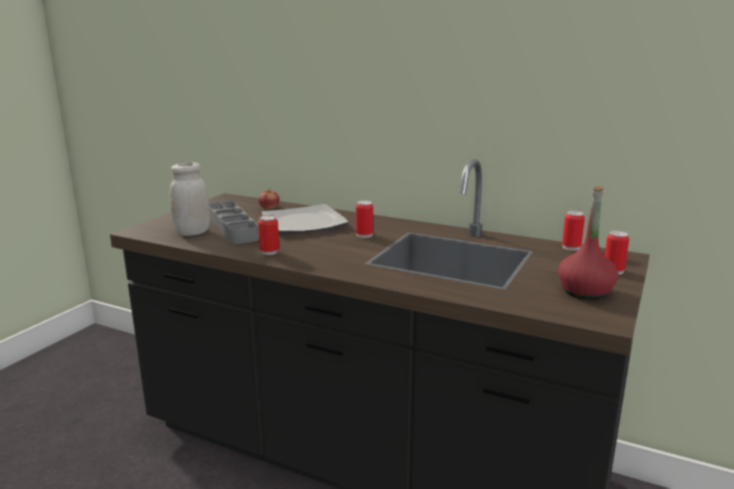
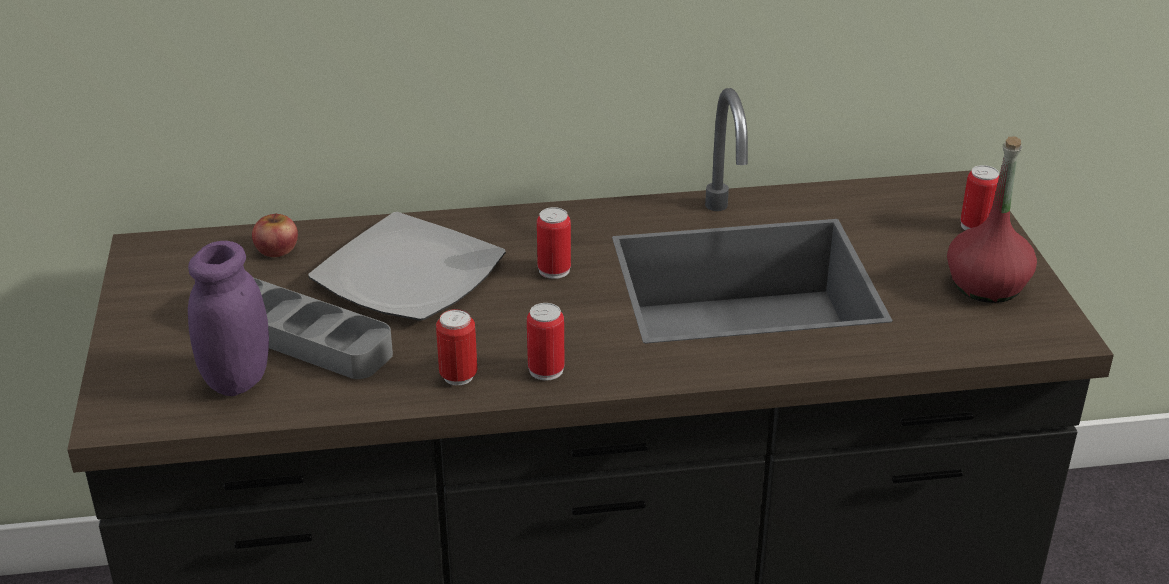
camera: 35 degrees left, 15 degrees up
white jar [169,162,210,236] -> purple jar [188,241,269,396]
can [562,211,585,250] -> can moved to [527,303,565,381]

